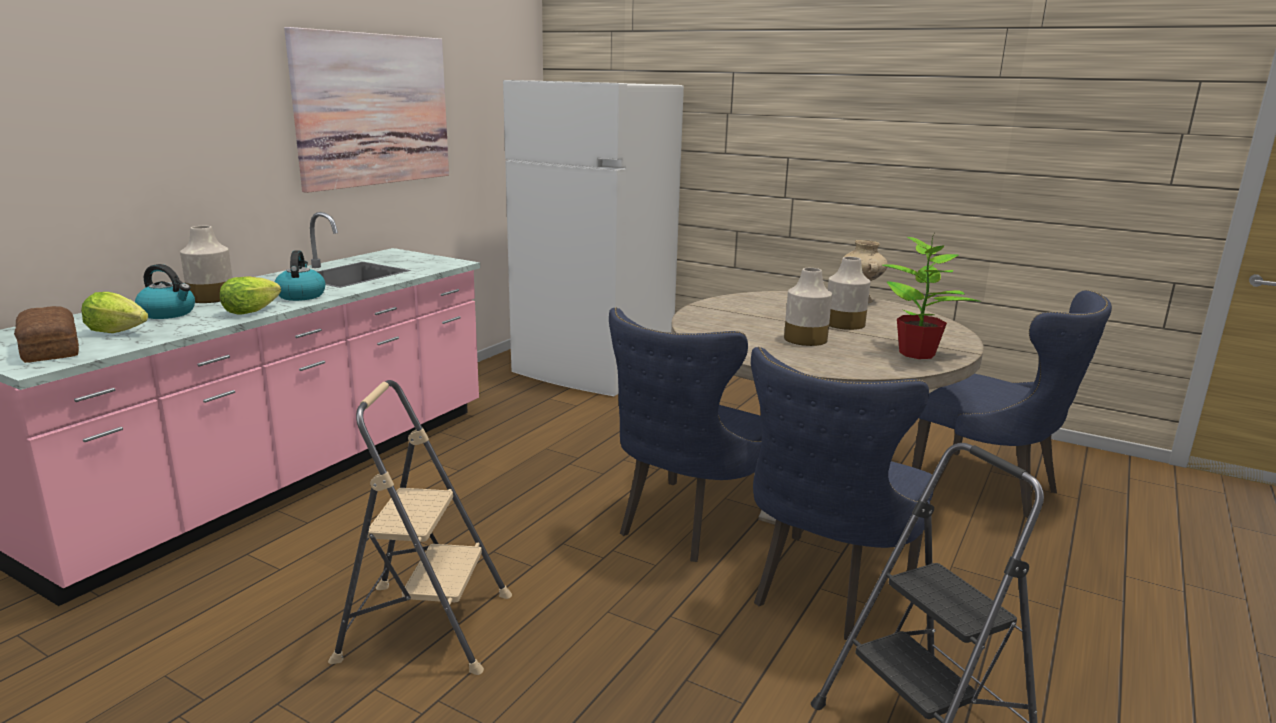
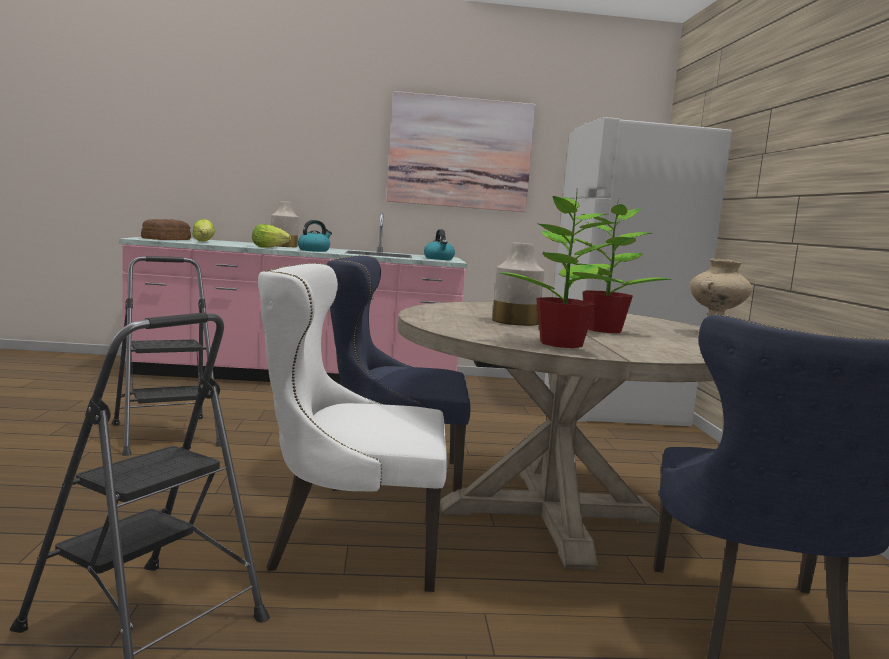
camera: 55 degrees right, 10 degrees down
kettle [135,264,195,319] -> kettle moved to [424,229,455,260]
beige step ladder [328,380,512,675] -> black step ladder [112,256,221,456]
blue chair [751,347,933,640] -> white chair [258,263,447,592]
beige vase [828,257,870,330] -> potted plant [573,199,672,333]

